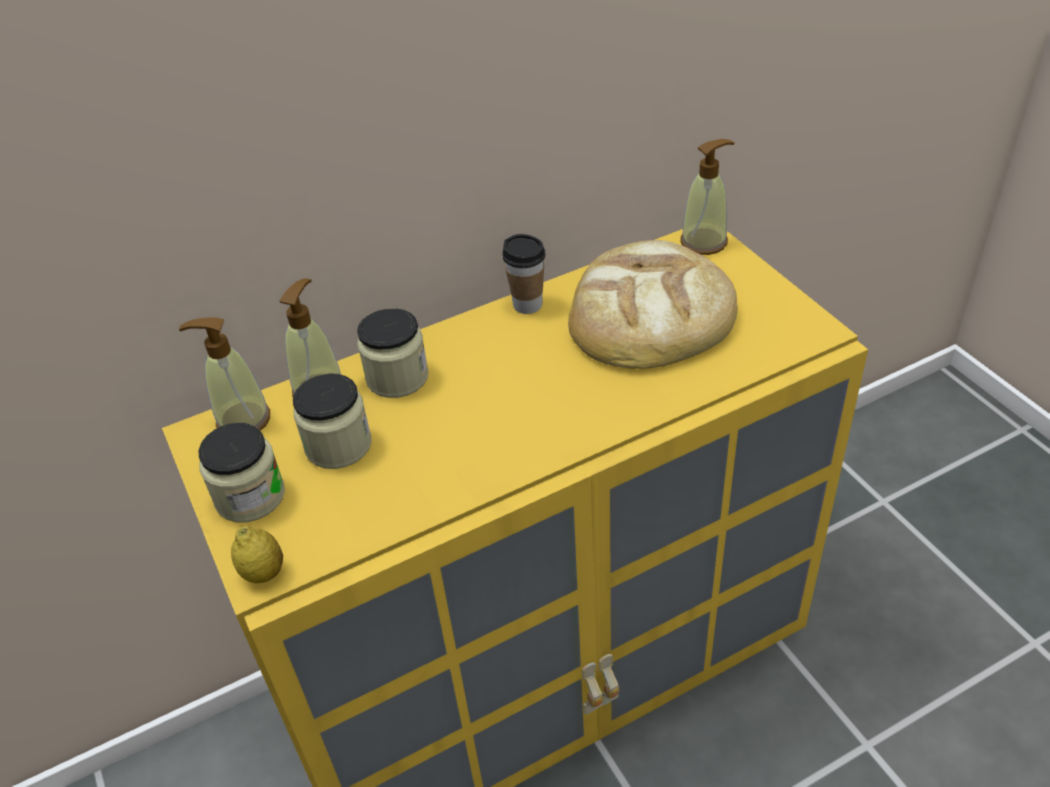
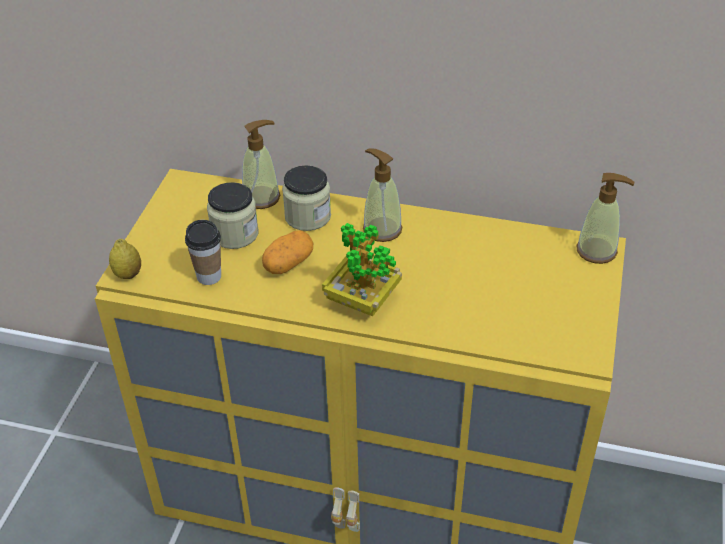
camera: 40 degrees right, 0 degrees up
soap dispenser [179,317,270,431] -> soap dispenser moved to [363,148,402,242]
jar [198,423,285,522] -> none
cup [502,234,546,314] -> cup moved to [185,220,221,285]
bread [568,240,738,369] -> none
none -> potato [262,230,313,274]
none -> potted plant [322,223,402,317]

